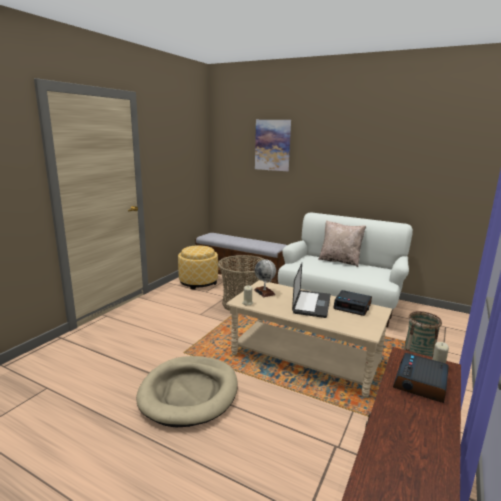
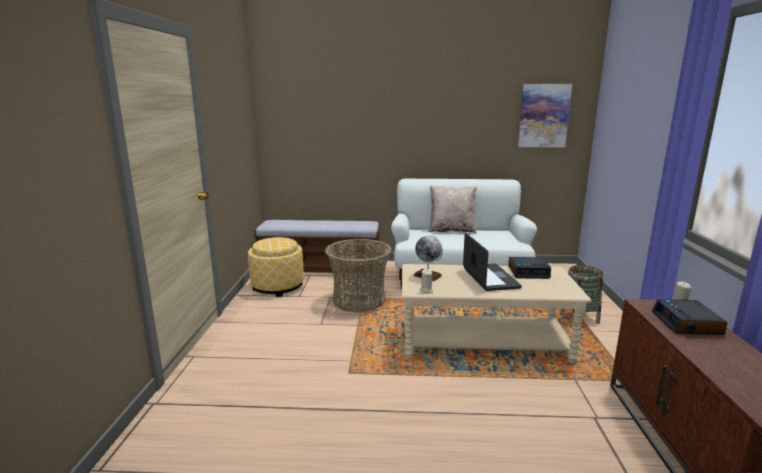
camera: 25 degrees left, 0 degrees up
beige dog bed [136,356,238,427] -> none
picture [255,120,291,171] -> picture moved to [518,84,572,147]

